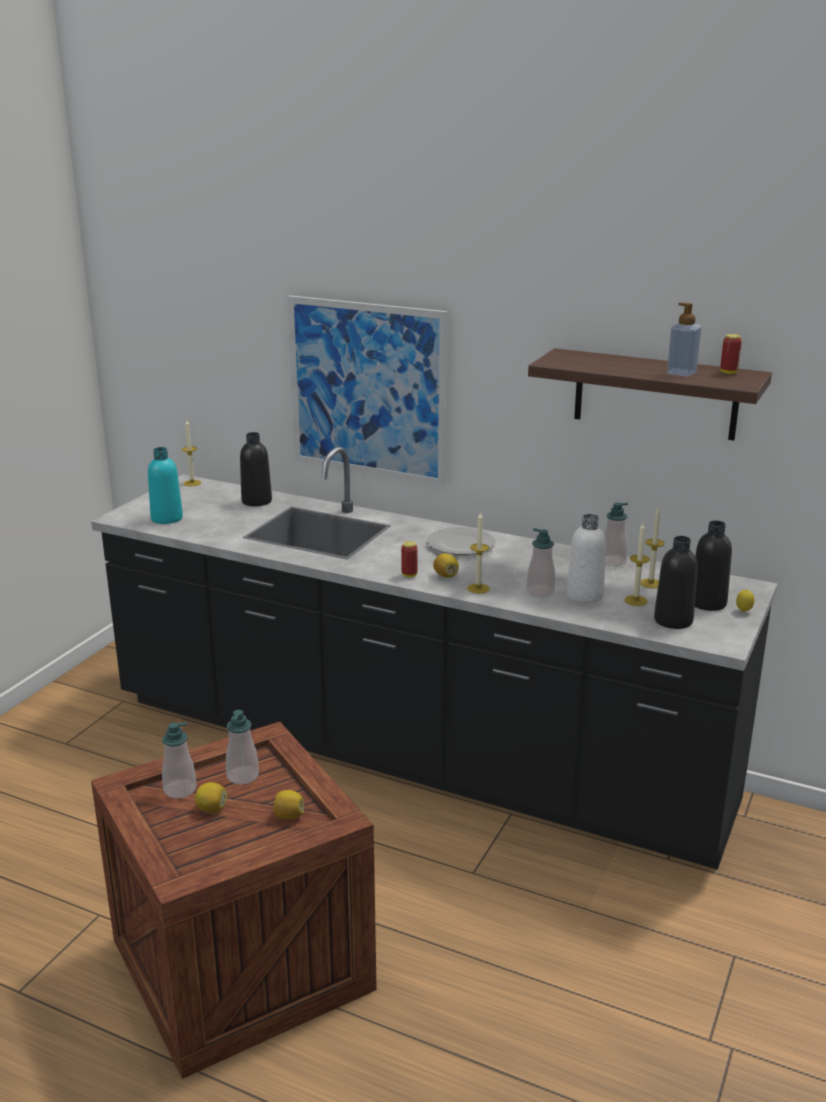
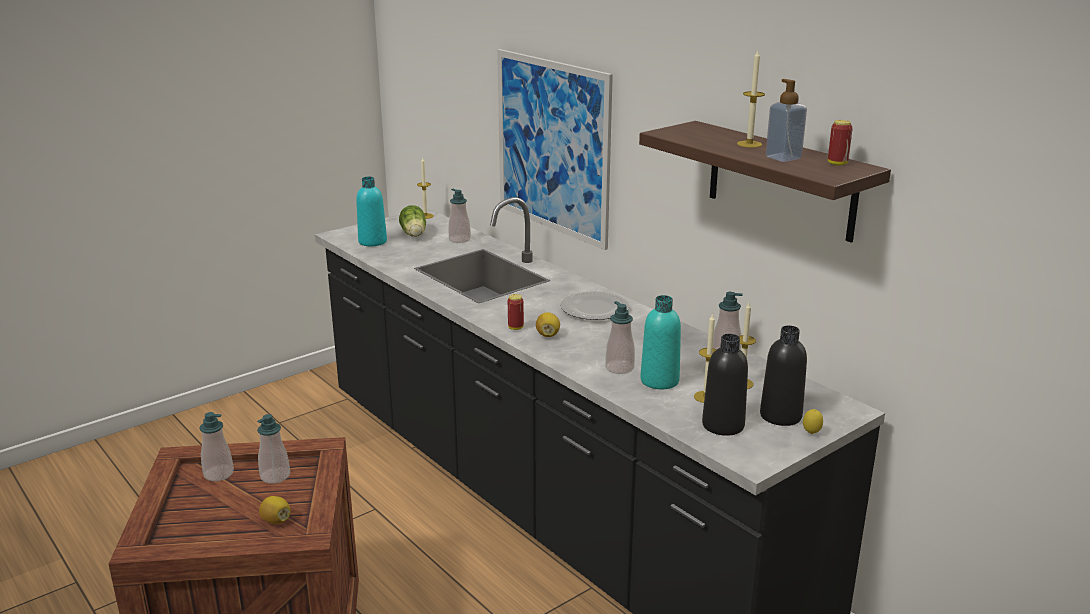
camera: 25 degrees right, 0 degrees up
lemon [195,782,227,812] -> none
black bottle [240,432,272,506] -> soap dispenser [448,189,471,243]
candle [467,511,489,594] -> candle moved to [737,51,765,148]
white bottle [567,514,606,603] -> turquoise bottle [640,295,681,389]
none -> lettuce [399,205,426,237]

